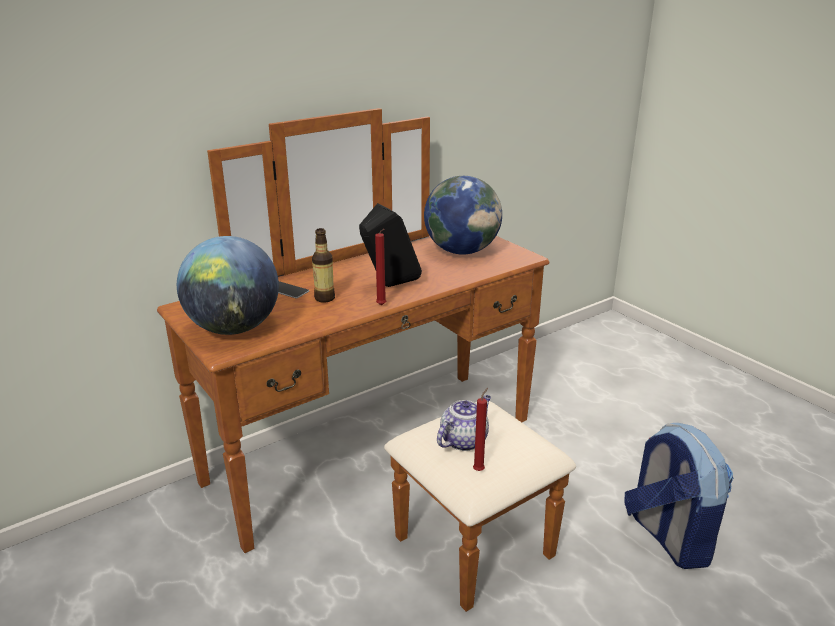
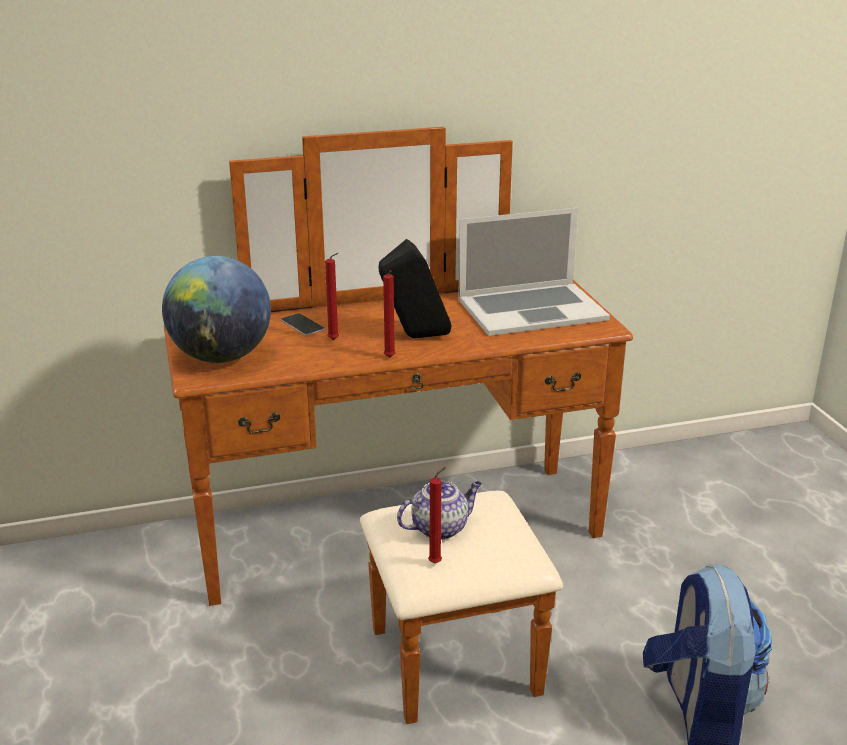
camera: 20 degrees right, 0 degrees up
bottle [312,228,335,303] -> red candle [325,253,339,340]
globe [424,176,502,255] -> laptop [458,208,610,336]

